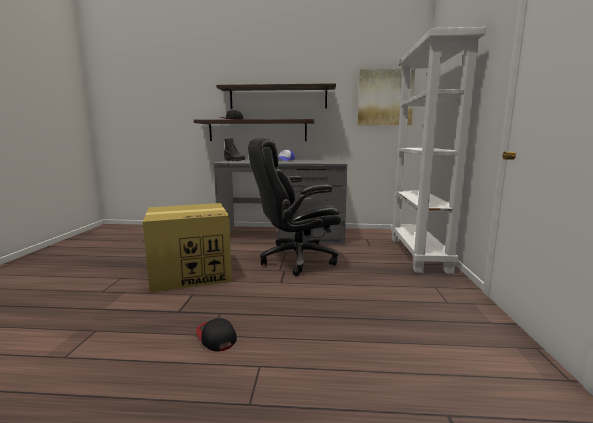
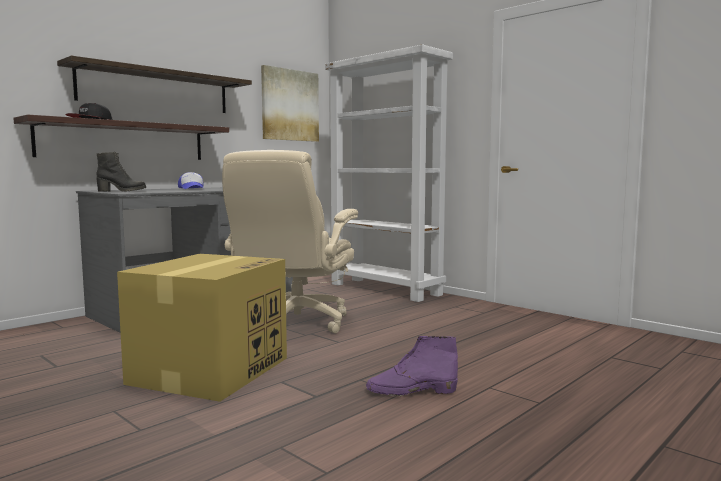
camera: 50 degrees left, 5 degrees down
cap [196,318,237,352] -> purple boot [366,336,458,396]
black office chair [248,138,341,276] -> beige office chair [222,150,358,333]

